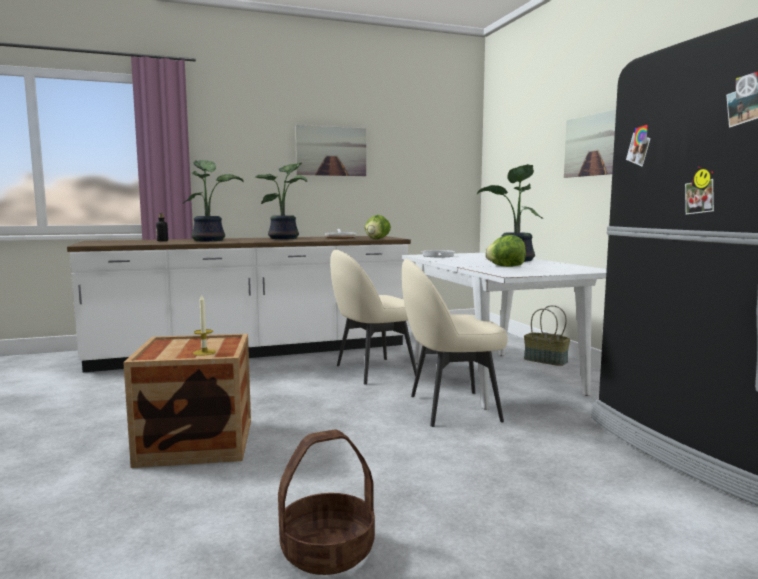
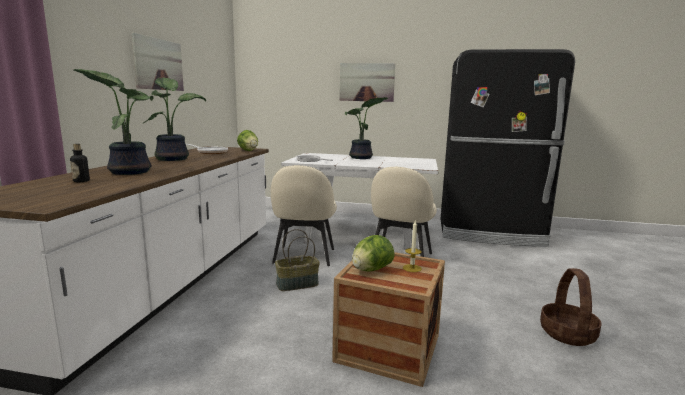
camera: 60 degrees left, 5 degrees up
lettuce [485,235,526,267] -> lettuce moved to [352,235,395,272]
basket [524,305,570,366] -> basket moved to [275,229,320,291]

